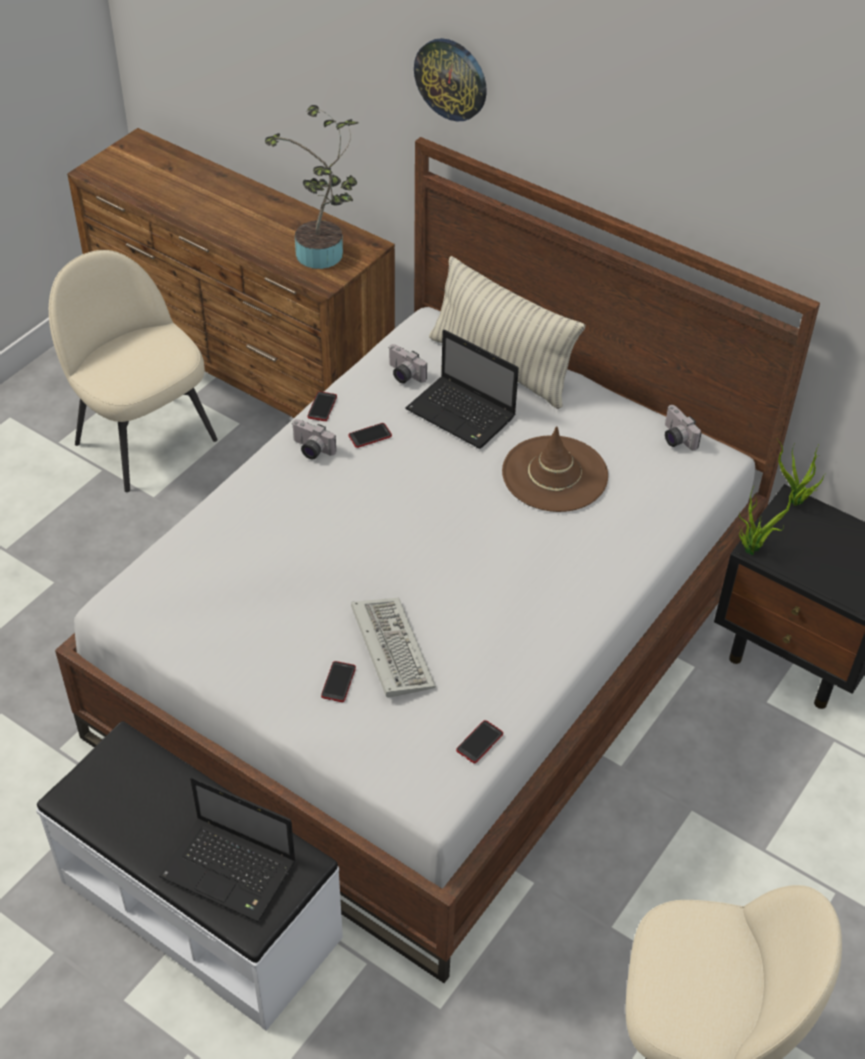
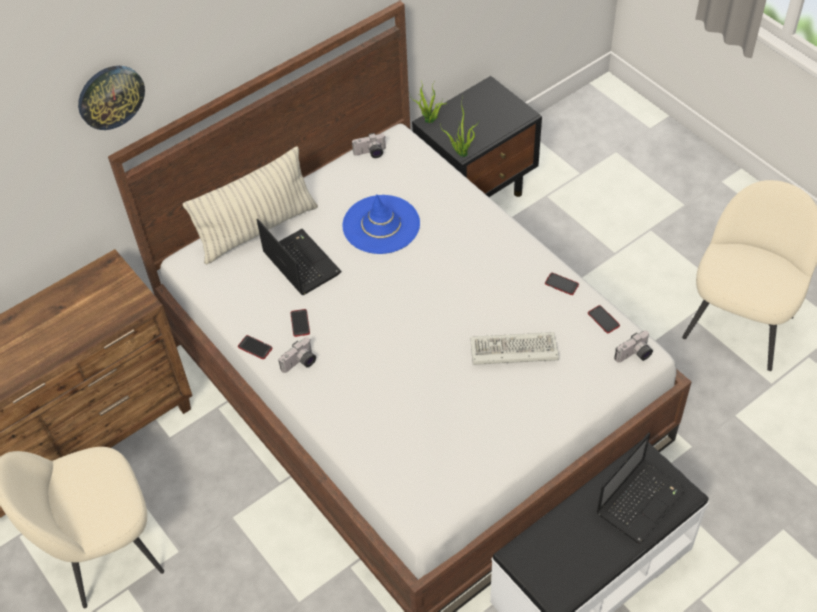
camera: 70 degrees left, 5 degrees up
potted plant [265,105,359,269] -> none
phone [321,661,356,702] -> phone moved to [545,273,579,295]
camera [388,344,427,384] -> camera moved to [614,331,653,363]
laptop [405,329,519,449] -> laptop turned 90 degrees counterclockwise [257,219,342,295]
brown hat [502,426,608,512] -> blue hat [343,194,420,254]

